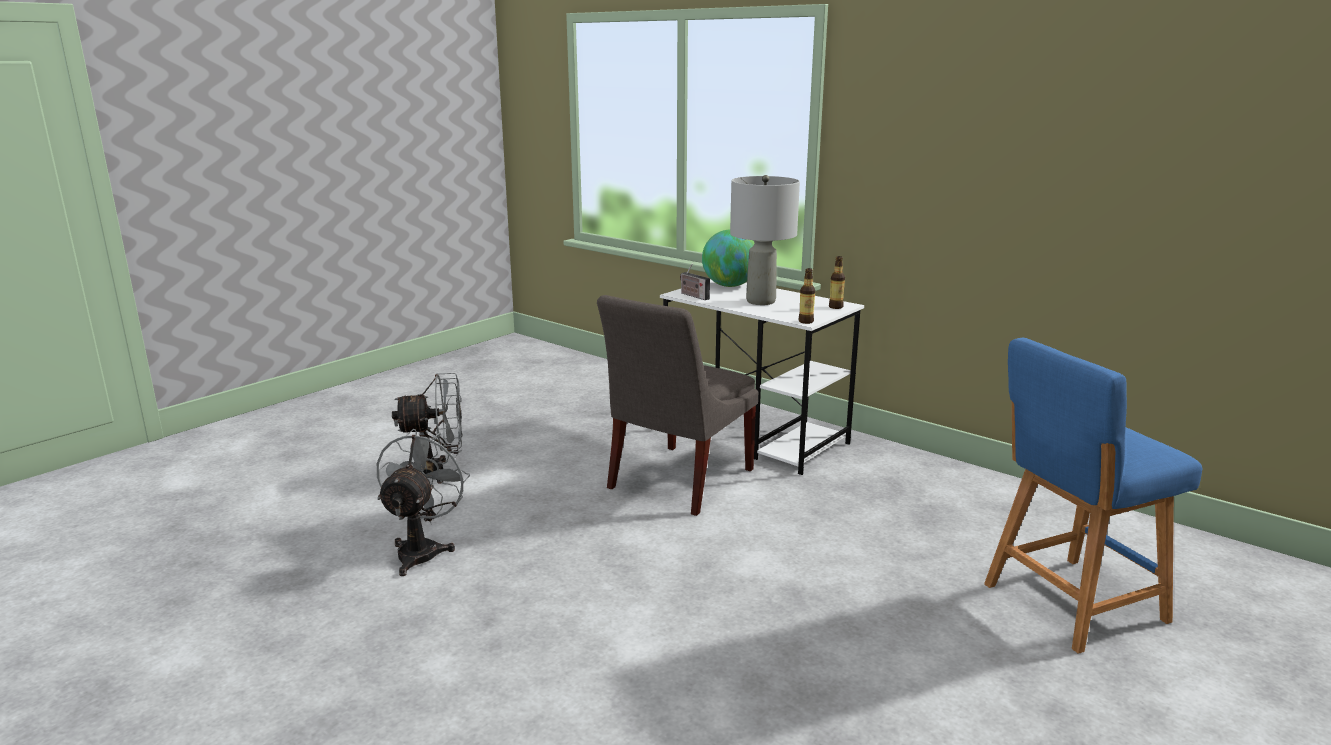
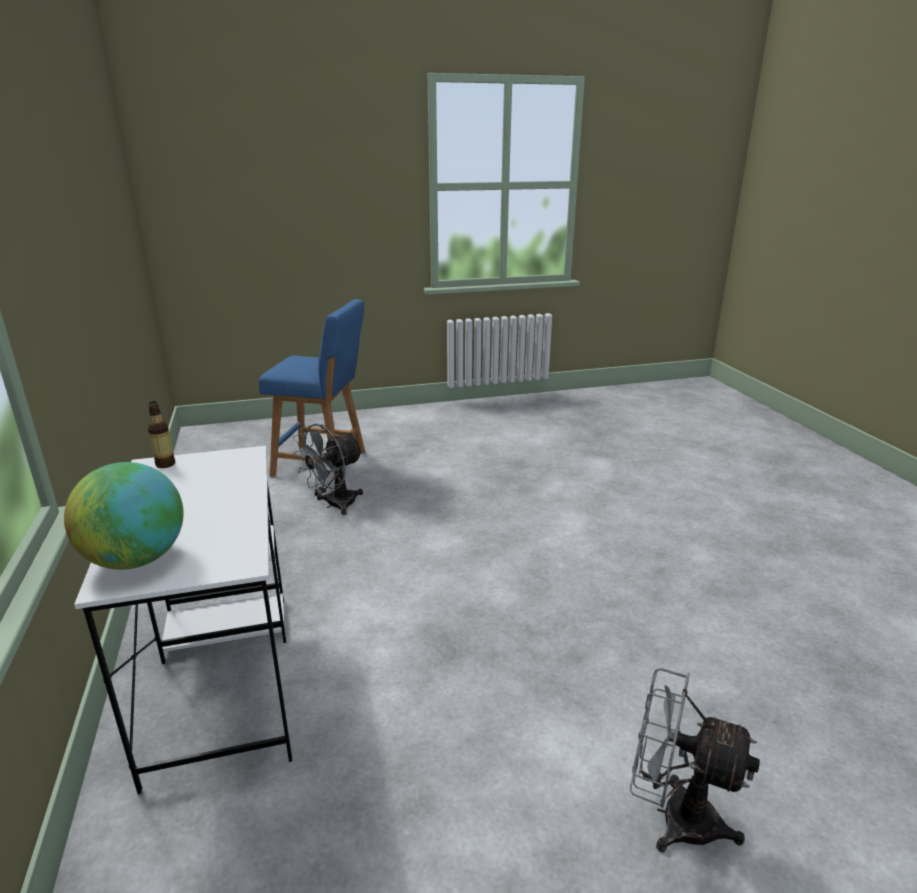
camera: 145 degrees left, 5 degrees up
grey fan [377,429,470,576] -> grey fan moved to [292,423,363,515]
grey chair [597,295,758,516] -> none
radio [680,263,710,300] -> none
grey table lamp [730,175,800,305] -> none
bottle [798,268,815,324] -> none

